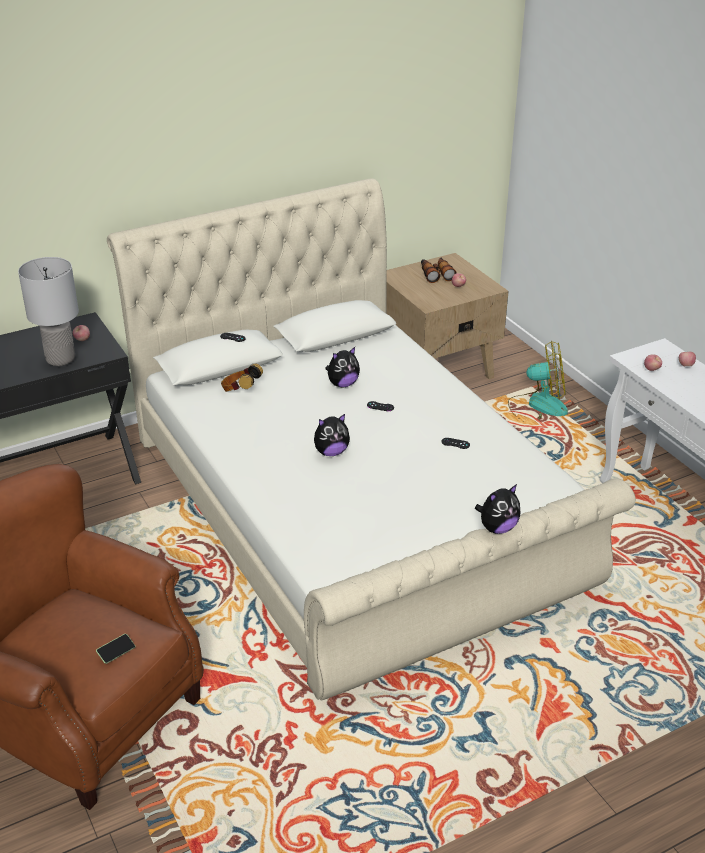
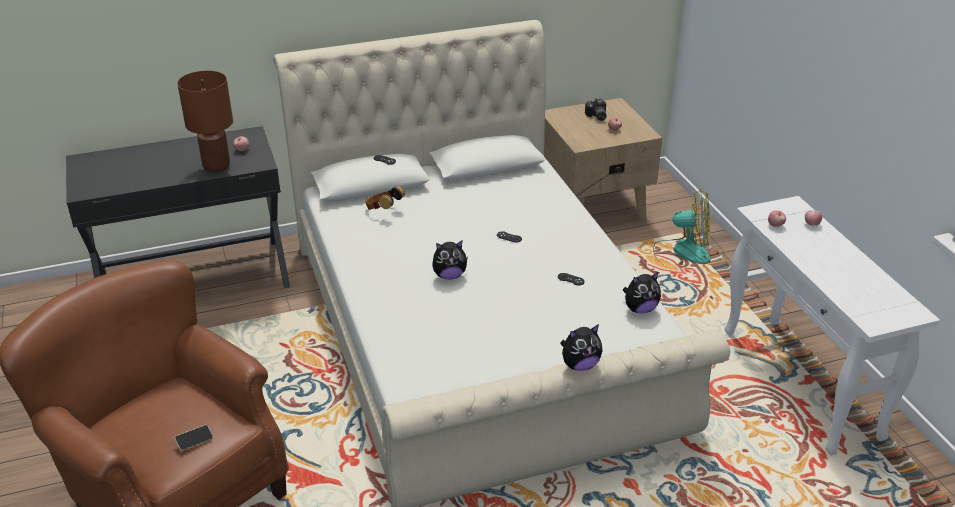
camera: 10 degrees right, 0 degrees up
grey table lamp [18,257,79,366] -> brown table lamp [177,71,233,172]
plush toy [325,347,360,387] -> plush toy moved to [623,271,661,314]
binoculars [421,258,457,283] -> camera [585,98,606,121]

